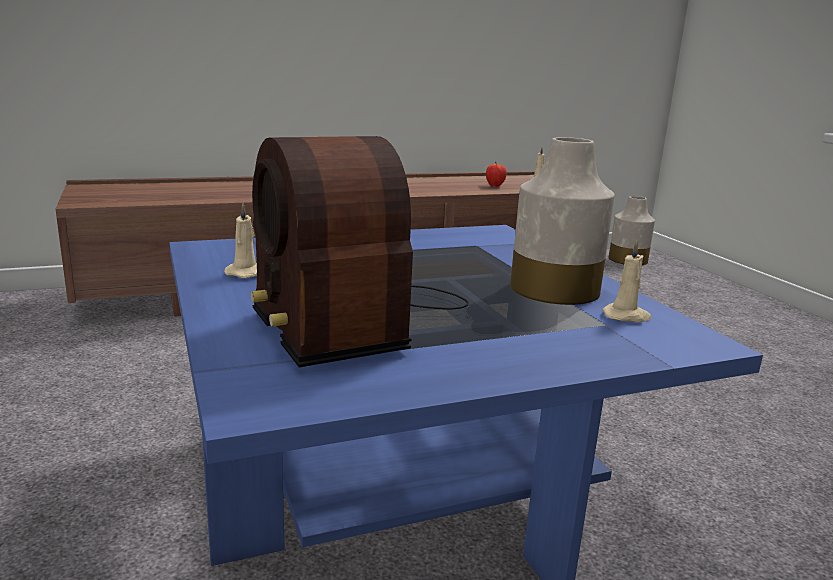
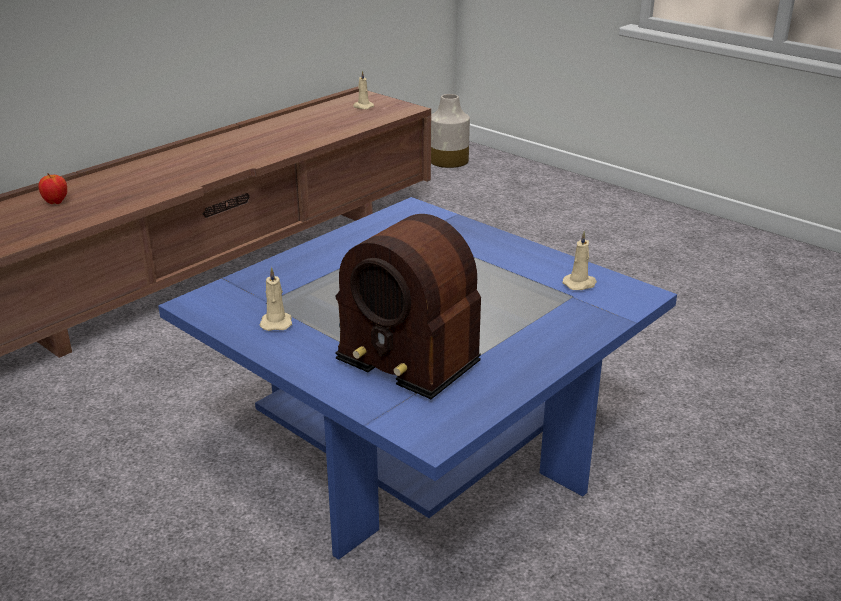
camera: 25 degrees left, 10 degrees up
apple [486,161,507,187] -> apple moved to [38,173,67,204]
beige vase [510,137,615,305] -> none

